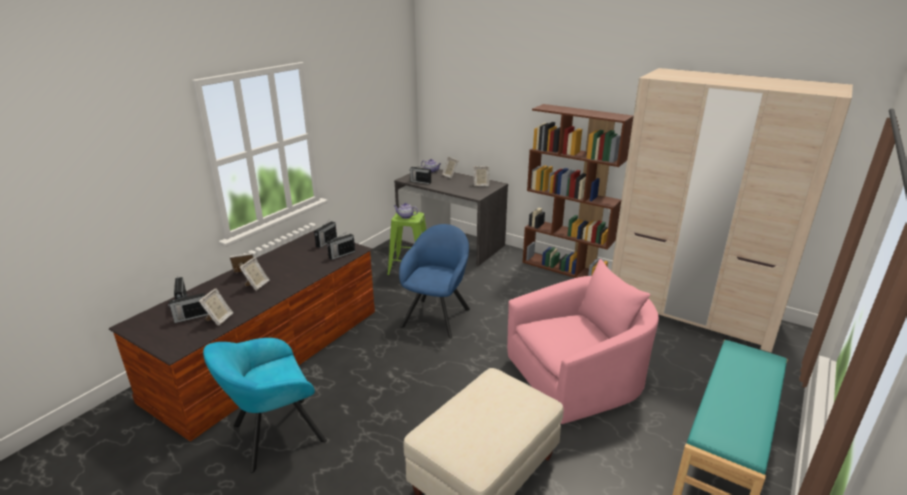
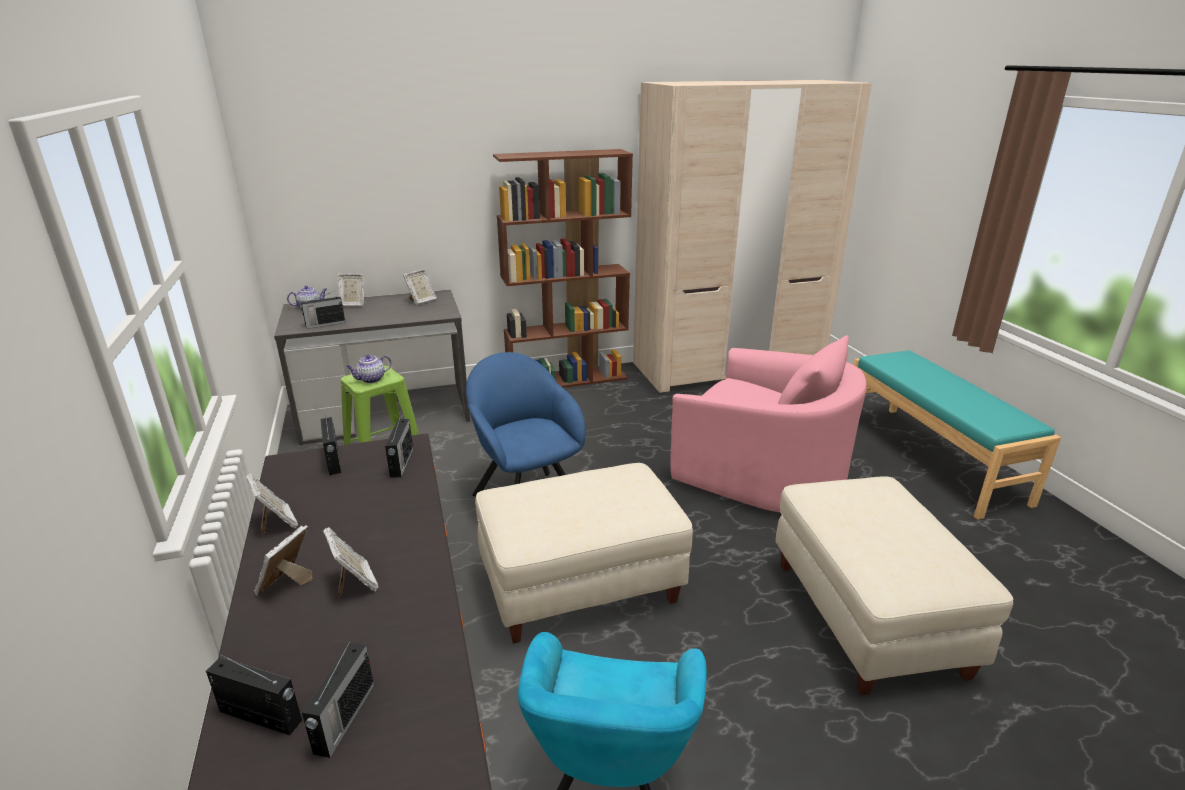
camera: 50 degrees left, 0 degrees up
picture frame [199,288,234,326] -> picture frame moved to [246,473,298,536]
pink armchair [507,259,659,424] -> pink armchair turned 105 degrees clockwise [670,336,867,512]
none -> beige ottoman [475,463,693,644]

